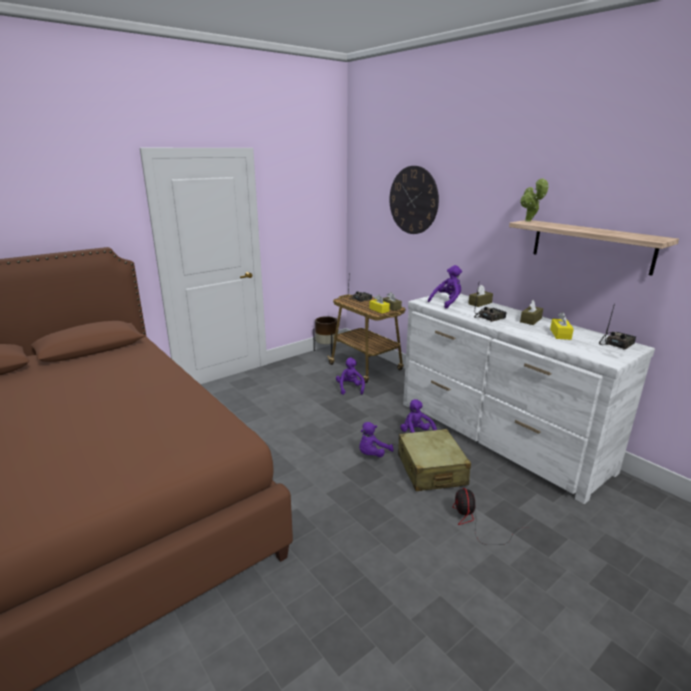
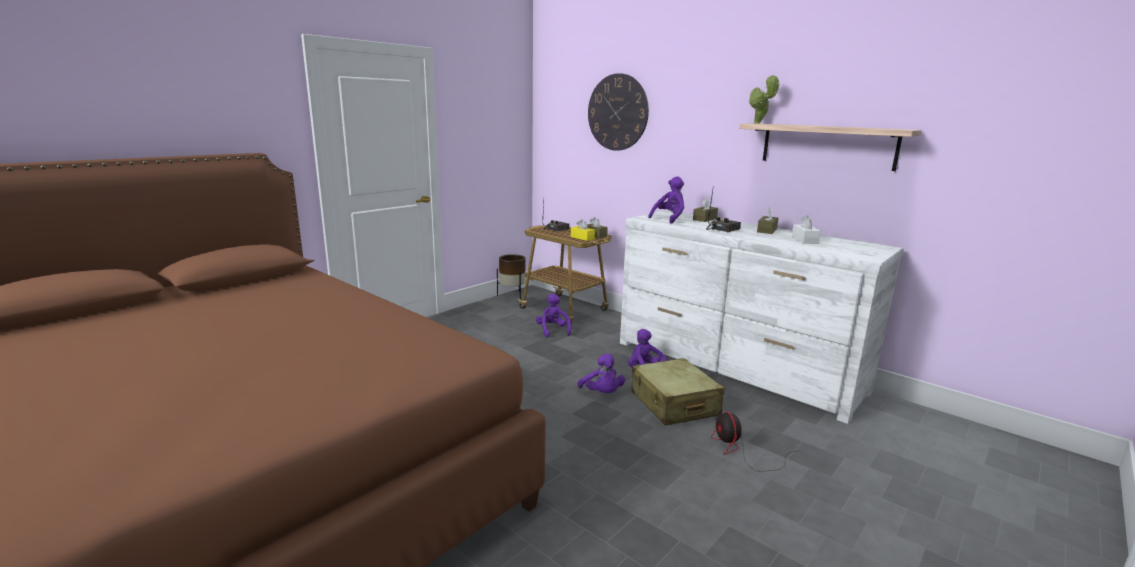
camera: 10 degrees left, 5 degrees down
purple plush toy [359,422,394,457] -> purple plush toy turned 60 degrees counterclockwise [578,354,625,393]
yellow tissue box [550,312,574,340] -> white tissue box [792,215,821,244]
radio [599,303,636,350] -> none

